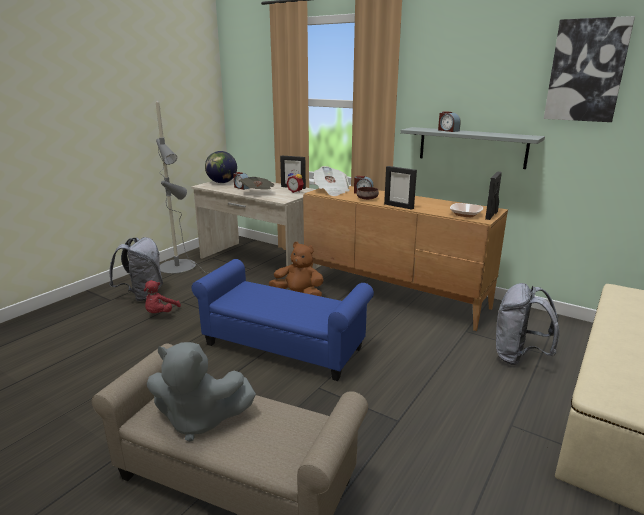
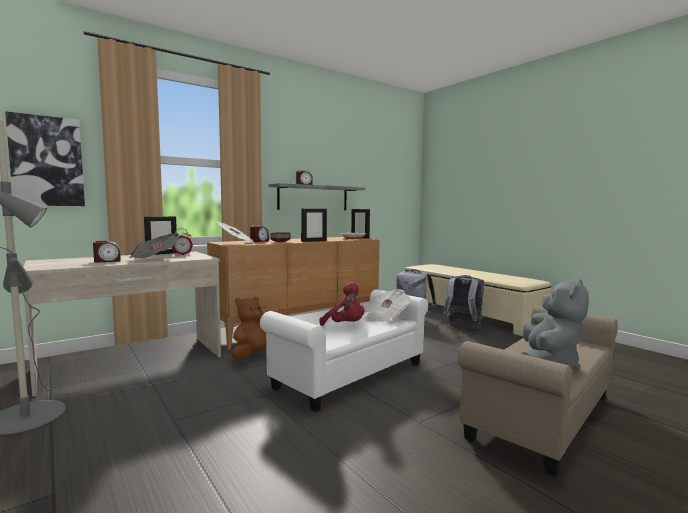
camera: 70 degrees left, 15 degrees down
grey backpack [109,237,163,301] -> grey backpack moved to [443,275,484,329]
red plush toy [144,280,181,313] -> red plush toy moved to [319,282,364,326]
blue ottoman [192,259,374,381] -> white ottoman [260,289,428,412]
globe [205,151,237,183] -> none
picture [544,16,635,122] -> picture moved to [5,111,85,206]
none -> newspaper [364,289,411,322]

